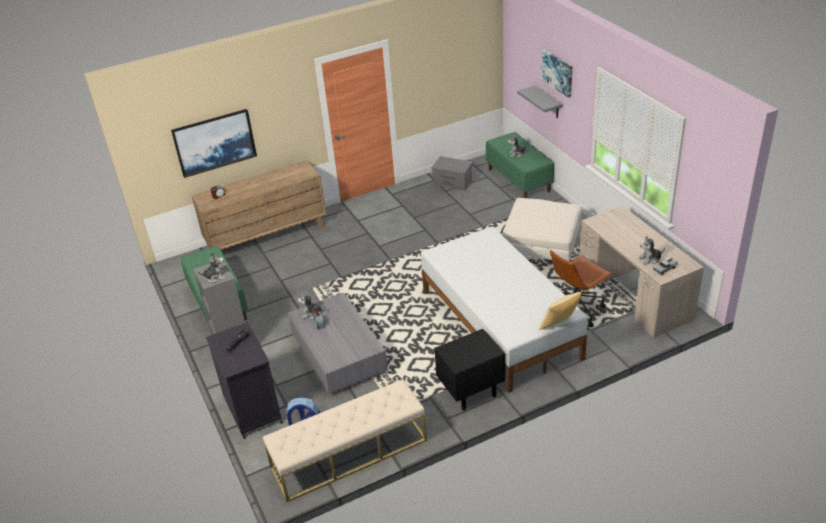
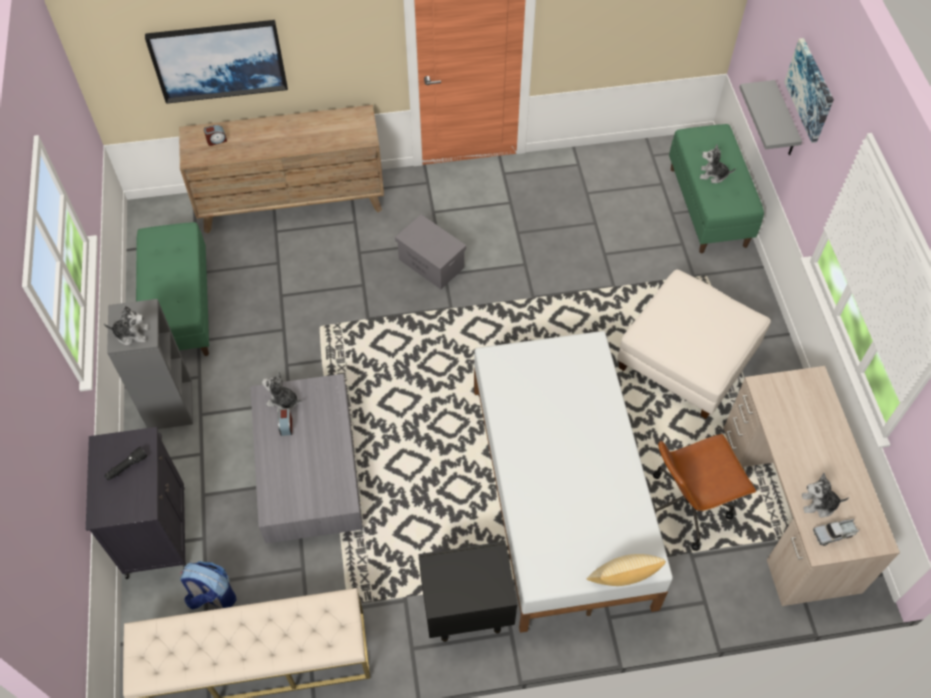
camera: 15 degrees right, 20 degrees up
grey storage box [432,156,473,191] -> grey storage box moved to [395,214,466,289]

